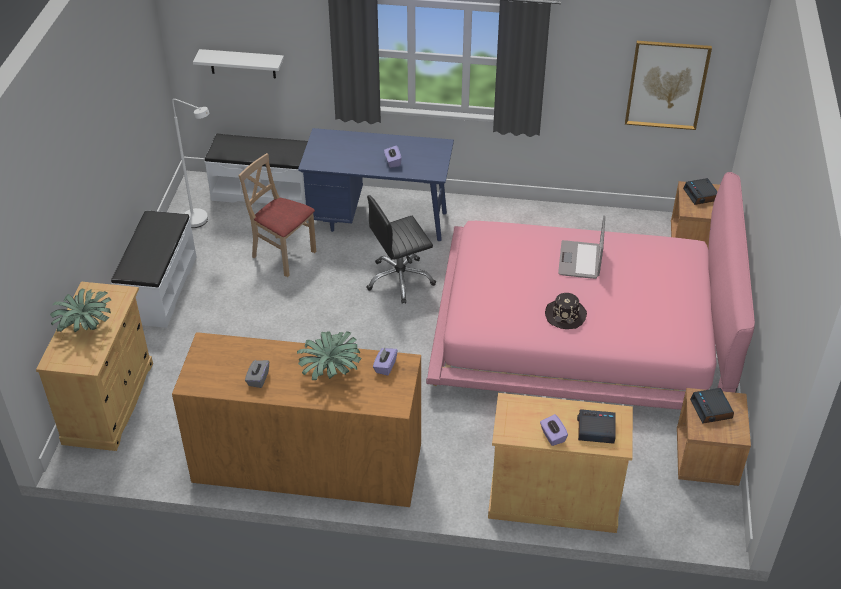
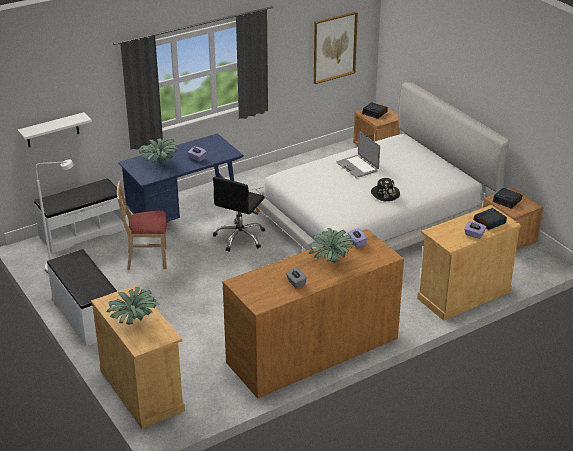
camera: 40 degrees left, 10 degrees down
pink bed [426,172,755,410] -> white bed [249,82,509,251]
none -> potted plant [139,137,178,163]

